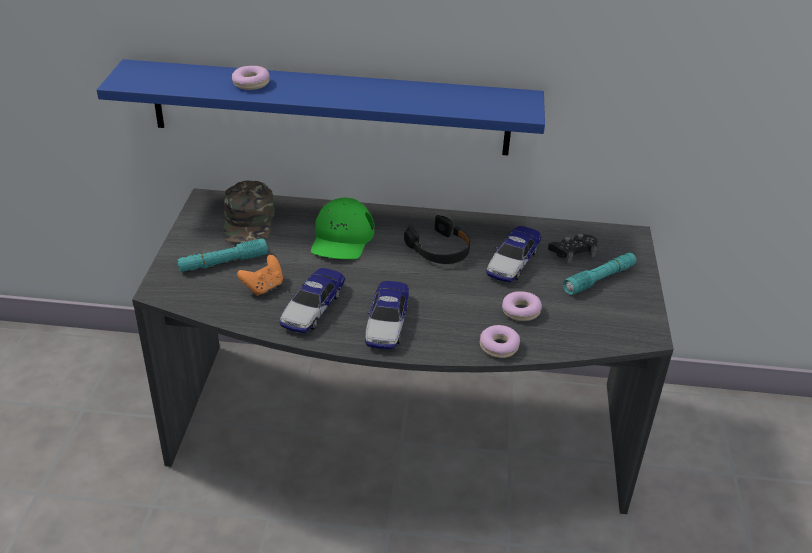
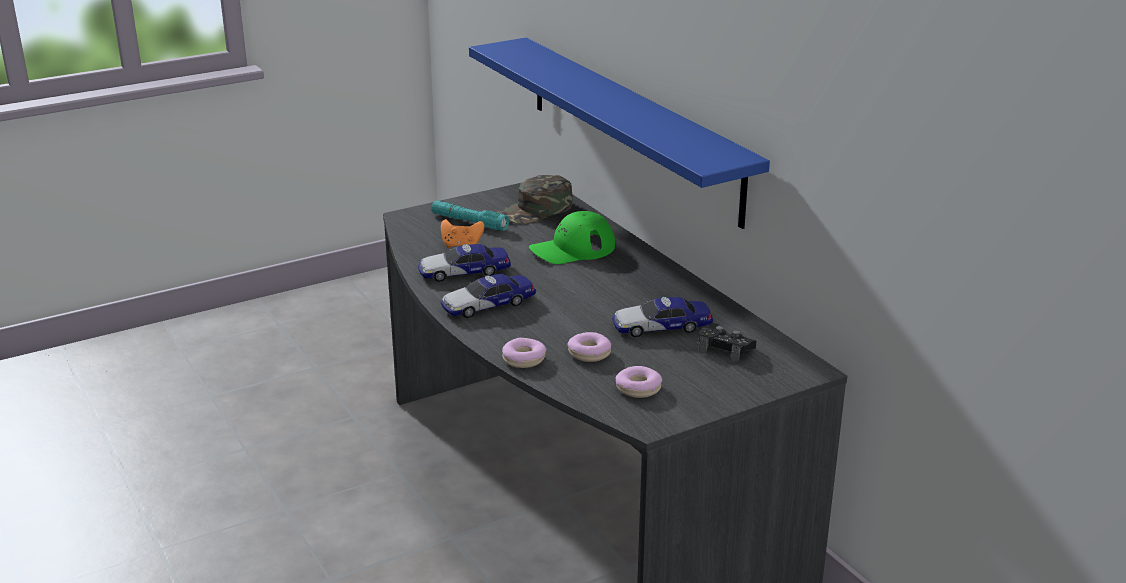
camera: 55 degrees right, 10 degrees down
donut [232,66,270,90] -> donut moved to [616,366,662,398]
black headphones [404,215,470,264] -> none
turquoise flashlight [563,253,636,295] -> none

